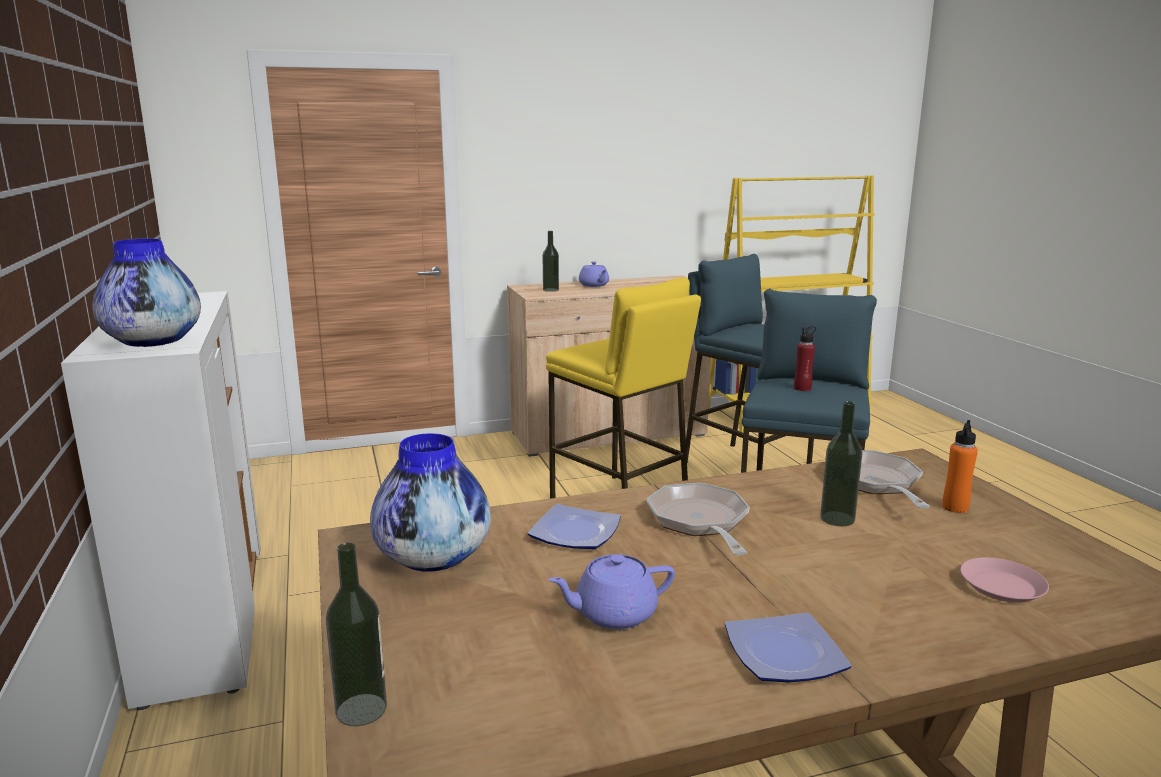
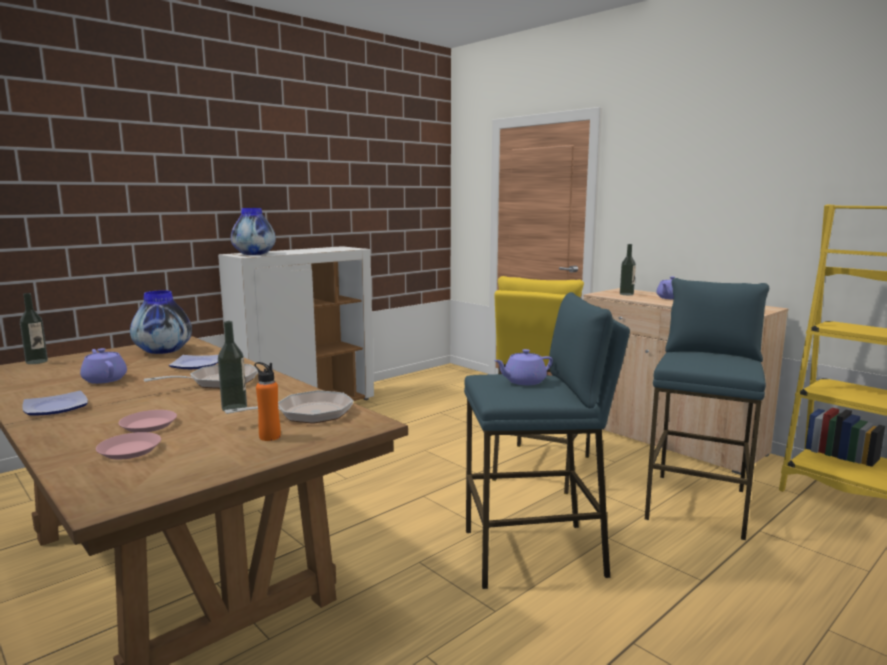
camera: 65 degrees right, 5 degrees down
red bottle [794,326,816,391] -> purple teapot [494,349,553,385]
none -> pink plate [119,410,177,433]

